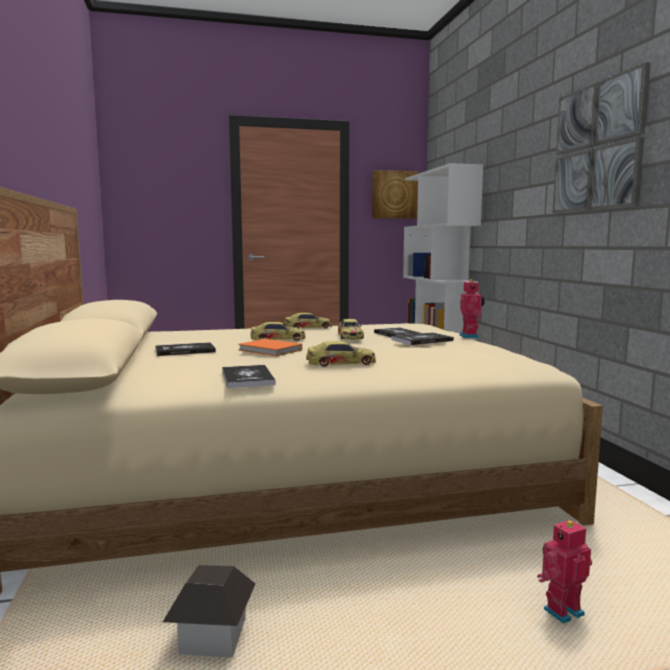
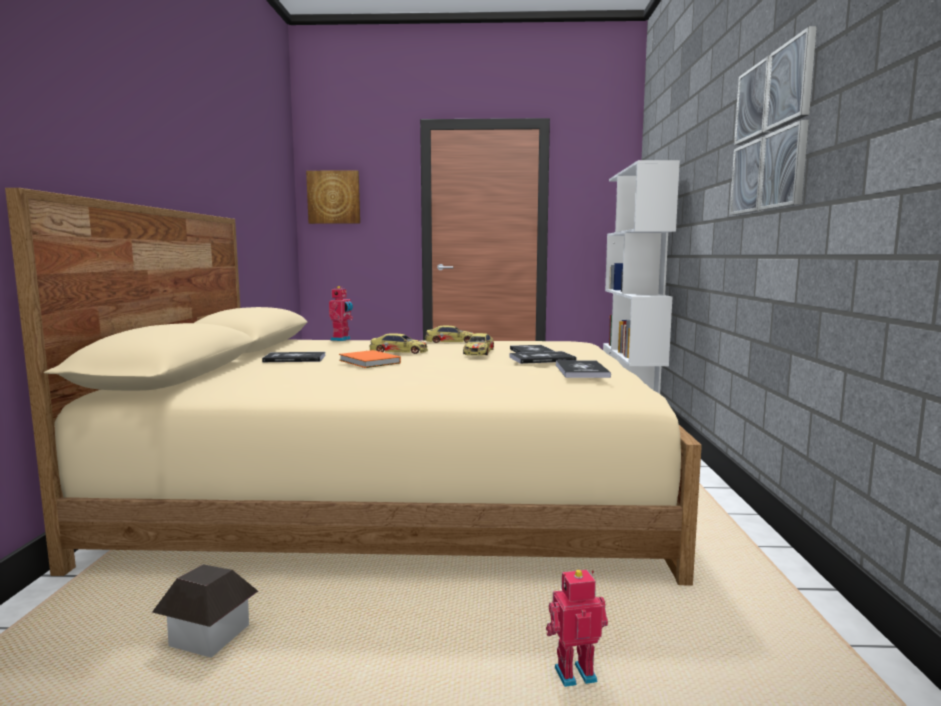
camera: 15 degrees right, 0 degrees up
book [222,365,276,388] -> book moved to [556,360,611,378]
toy car [306,341,376,367] -> none
picture [372,170,418,219] -> picture moved to [306,170,360,224]
toy robot [460,279,485,338] -> toy robot moved to [329,286,353,341]

